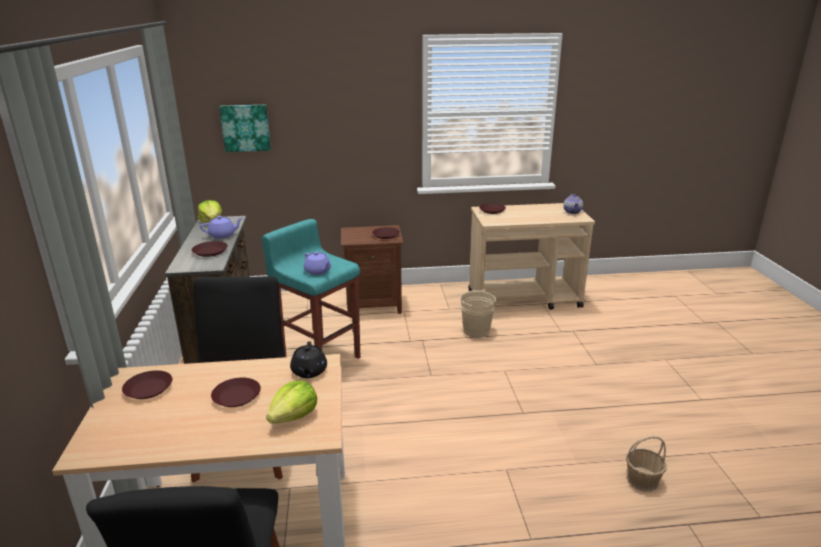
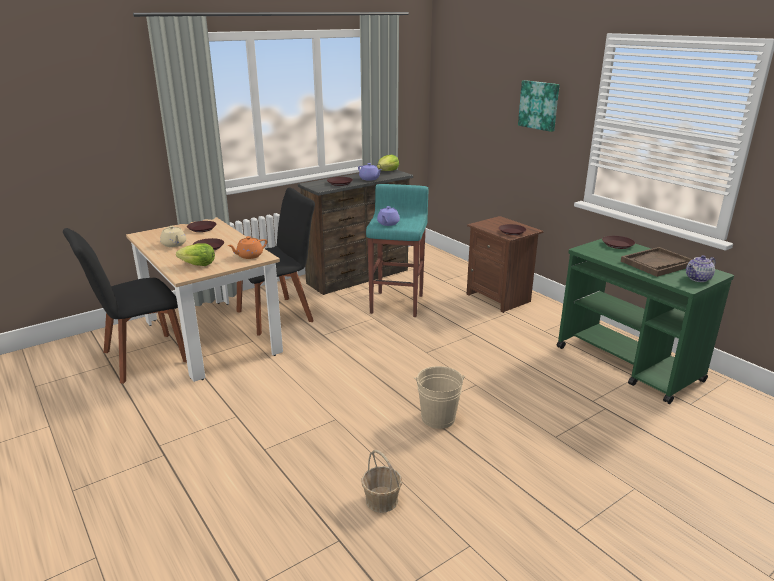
camera: 60 degrees right, 0 degrees up
picture [219,105,271,152] -> picture moved to [518,80,560,132]
black teapot [290,341,327,378] -> orange teapot [227,236,267,259]
beige bucket [460,289,496,338] -> beige bucket moved to [414,366,466,429]
beige cart [468,203,595,309] -> green cart [556,239,734,404]
none -> beige teapot [160,226,186,247]
none -> brown tray [621,247,693,277]

